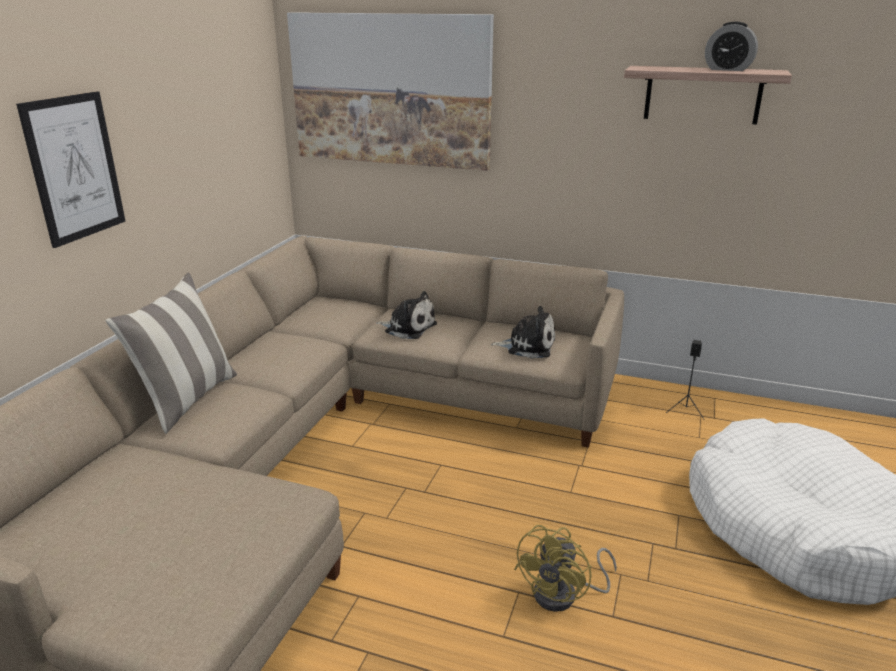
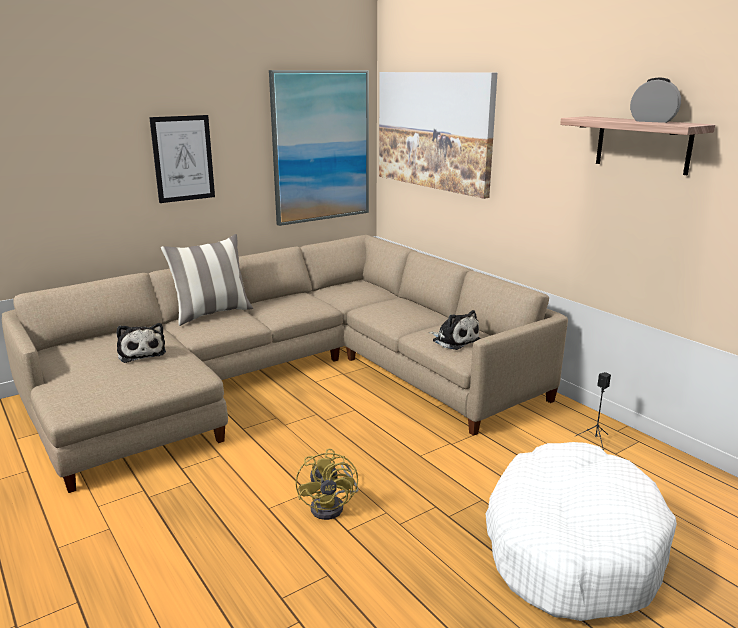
camera: 35 degrees right, 5 degrees down
plush toy [376,291,437,339] -> plush toy moved to [117,323,166,363]
yellow fan [514,525,617,612] -> yellow fan turned 75 degrees counterclockwise [295,448,358,520]
alarm clock [705,22,758,71] -> alarm clock turned 150 degrees clockwise [630,78,681,123]
none -> picture [269,70,369,226]

